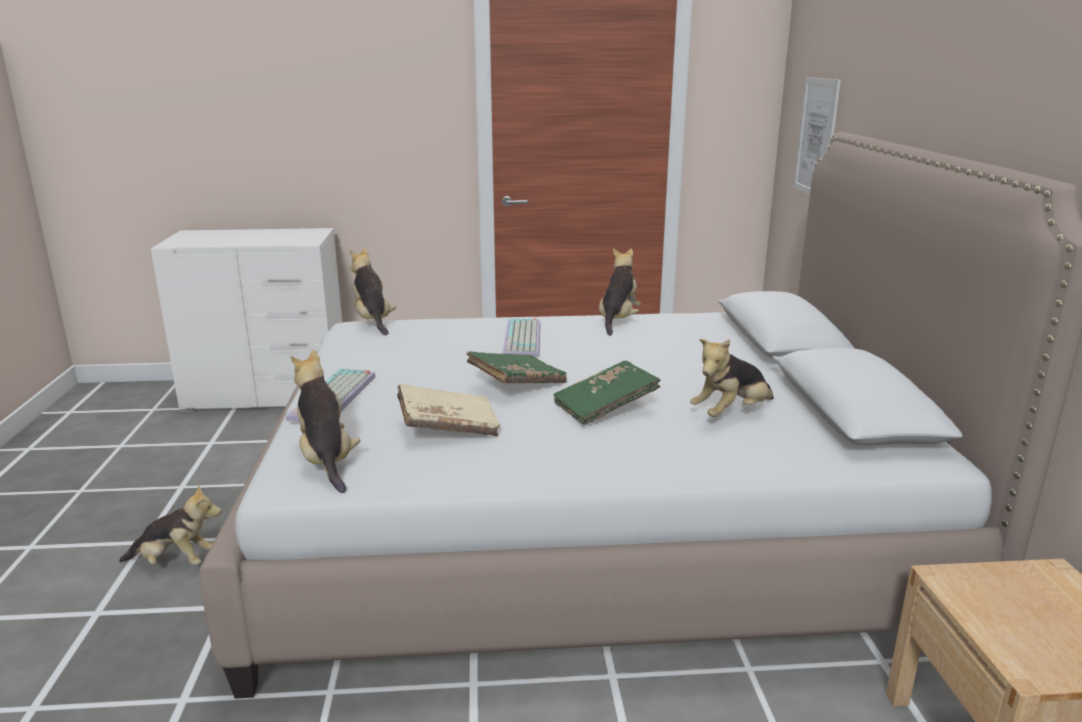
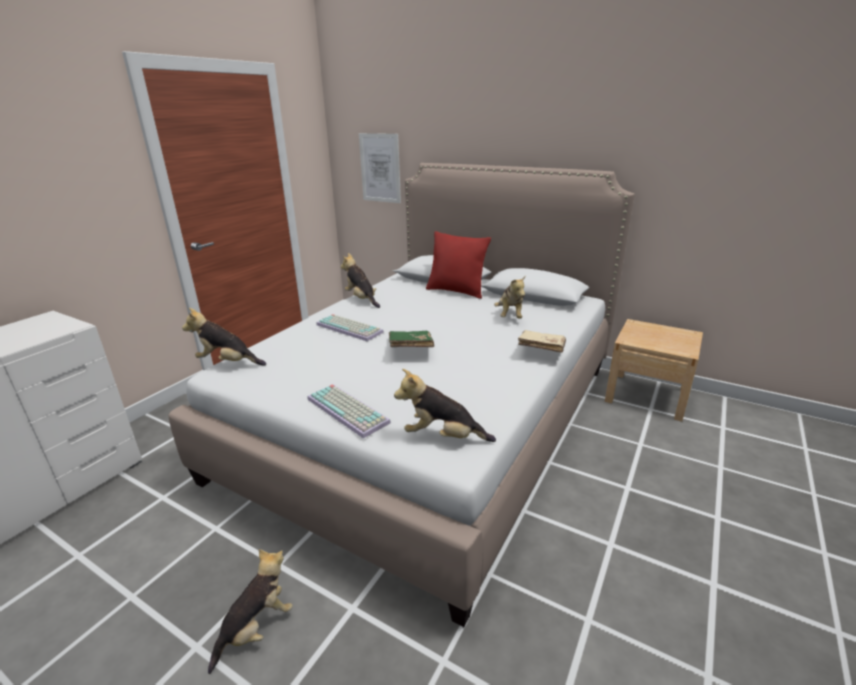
camera: 55 degrees left, 5 degrees up
beige book [397,384,500,436] -> beige book moved to [518,330,566,352]
green book [554,361,661,425] -> none
none -> red pillow [426,231,491,299]

